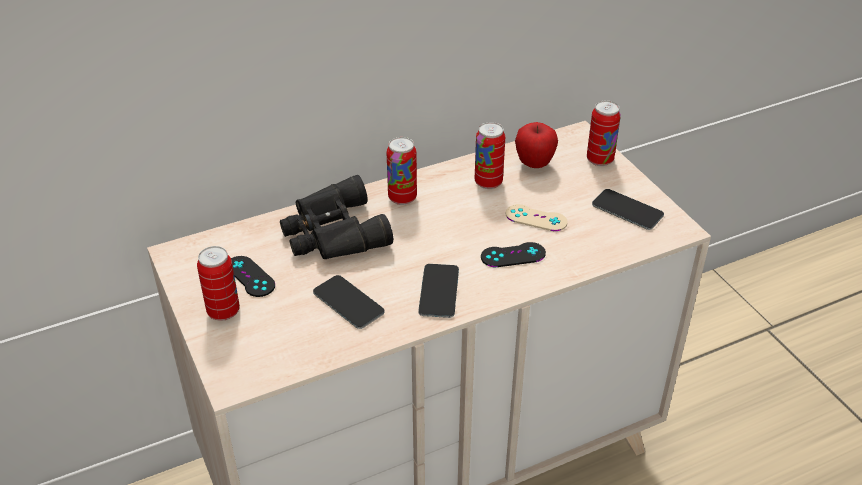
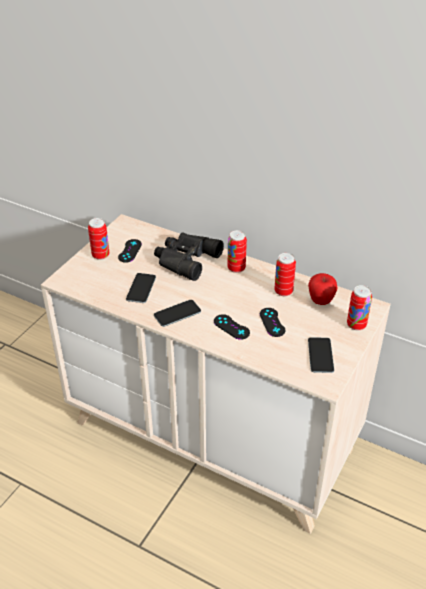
camera: 55 degrees right, 0 degrees up
beige game controller [506,204,568,231] -> black game controller [260,308,285,337]

